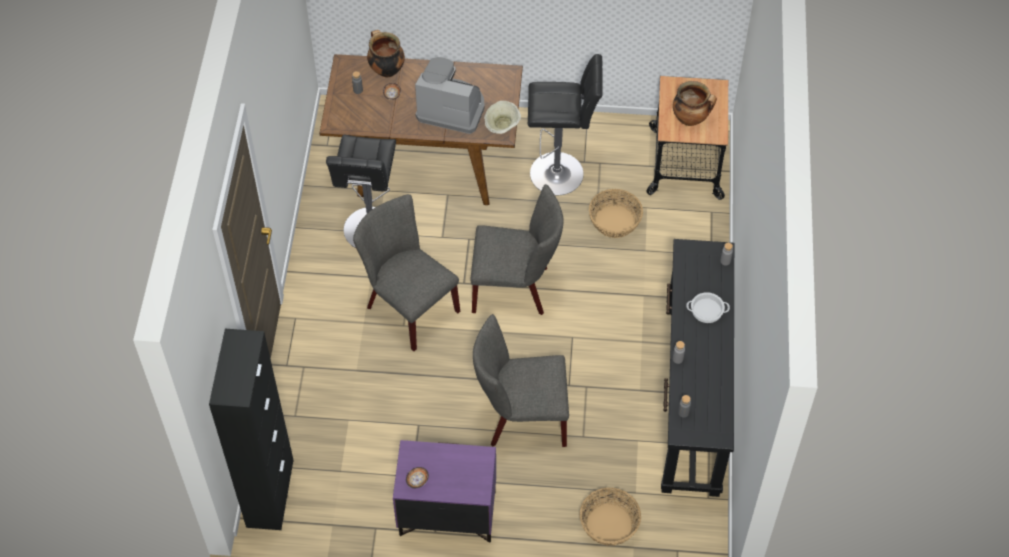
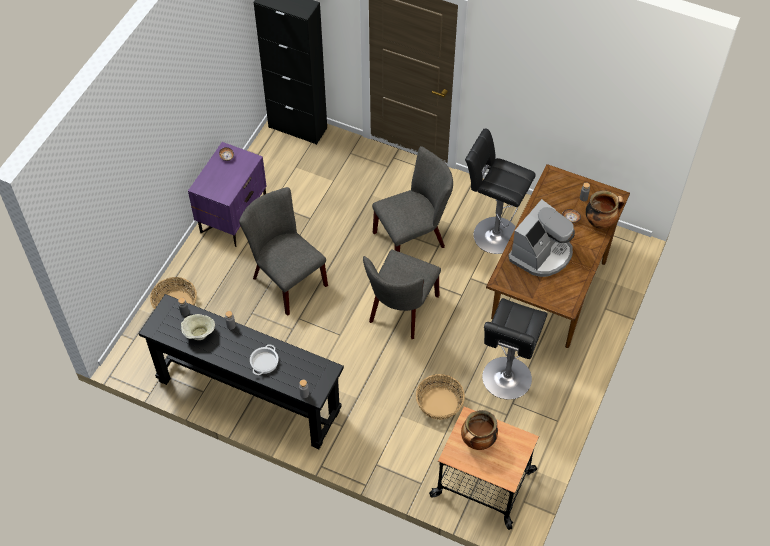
camera: 110 degrees right, 0 degrees up
grey chair [473,314,569,447] -> grey chair turned 60 degrees counterclockwise [239,187,328,316]
beige bowl [484,101,521,134] -> beige bowl moved to [181,314,215,340]

